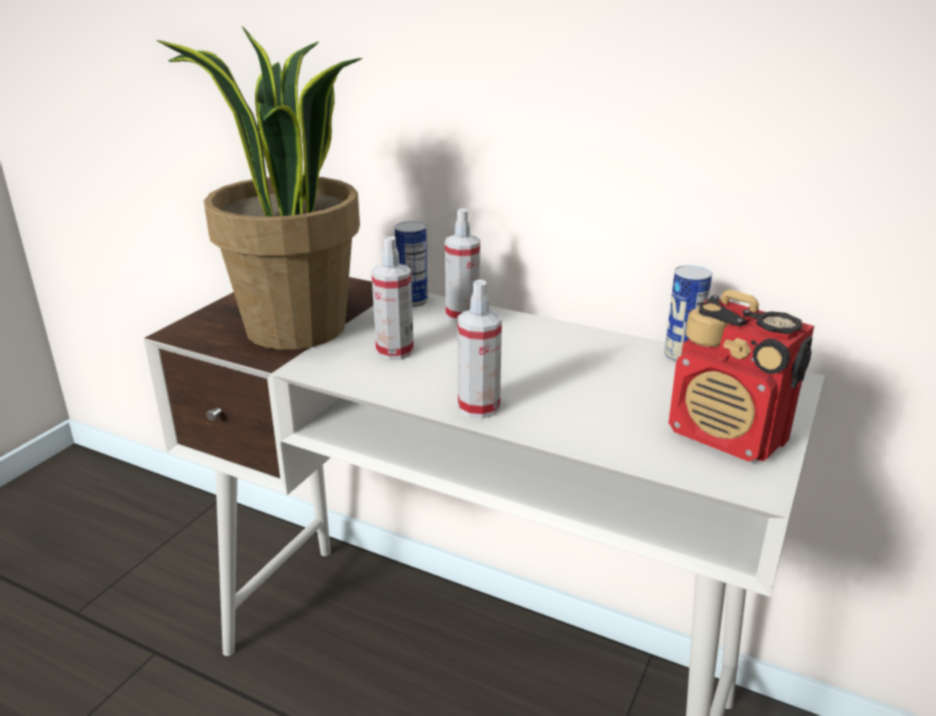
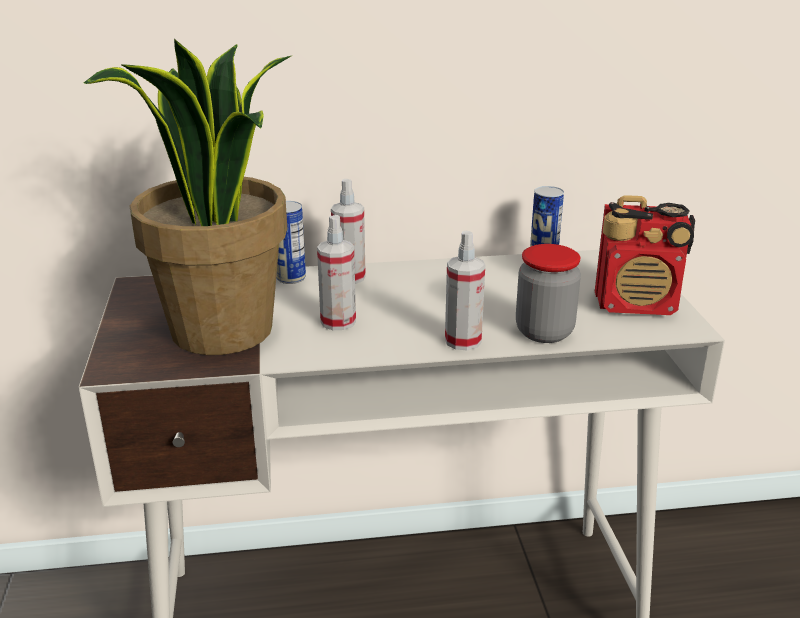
camera: 35 degrees left, 0 degrees up
none -> jar [516,244,581,343]

